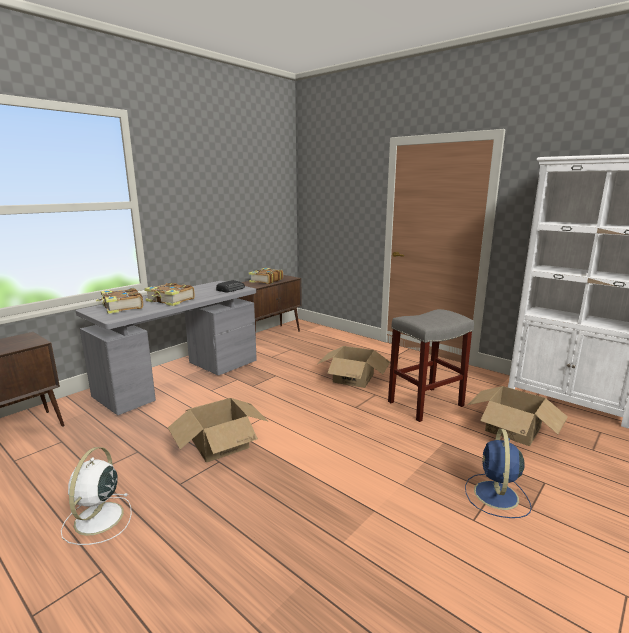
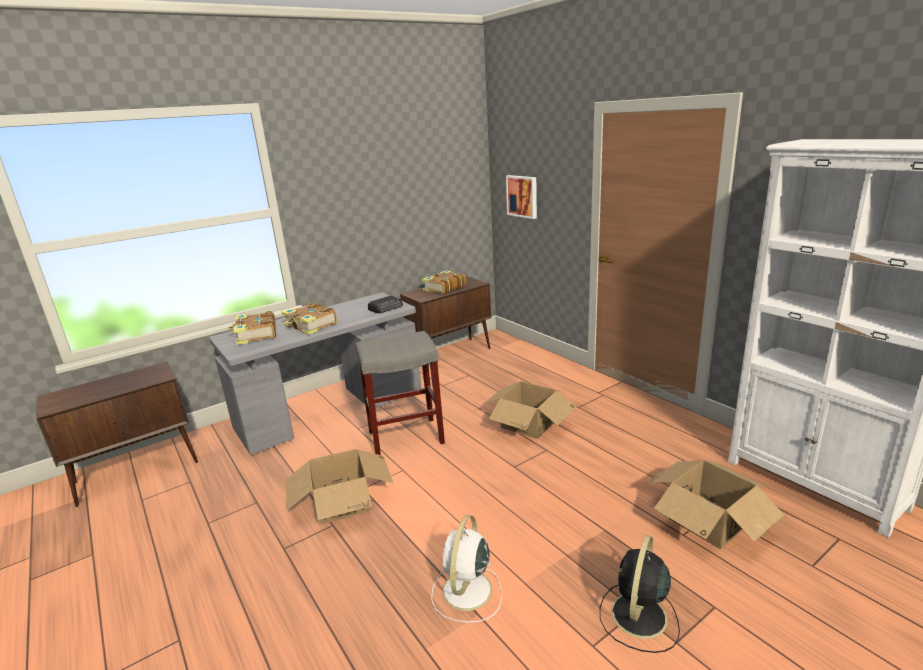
camera: 15 degrees right, 5 degrees up
white fan [61,447,132,545] -> white fan moved to [431,515,502,623]
grey stool [388,309,474,422] -> grey stool moved to [355,331,445,455]
blue fan [465,429,532,518] -> black fan [600,535,680,653]
none -> picture [506,175,537,219]

